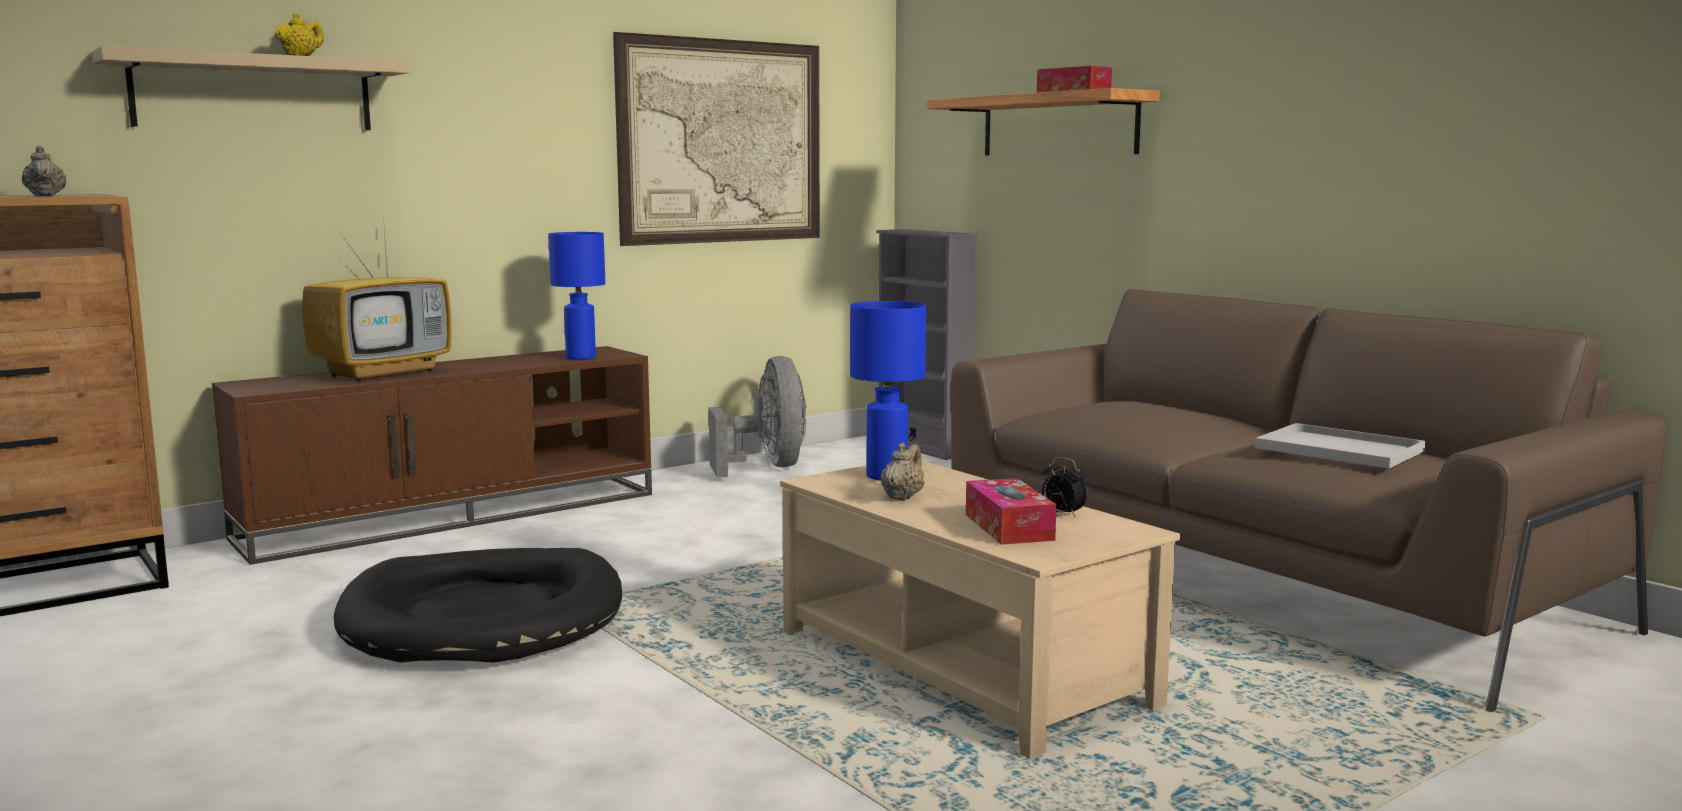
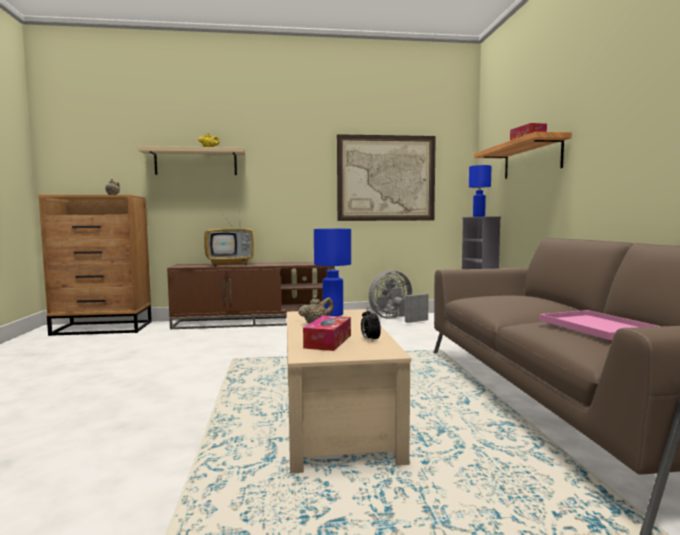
camera: 30 degrees right, 5 degrees down
black dog bed [334,548,622,663] -> none
blue table lamp [548,232,605,360] -> blue table lamp moved to [469,165,492,217]
grey fan [709,356,806,478] -> grey fan turned 135 degrees counterclockwise [368,270,429,323]
white tray [1255,423,1426,469] -> pink tray [540,310,660,340]

